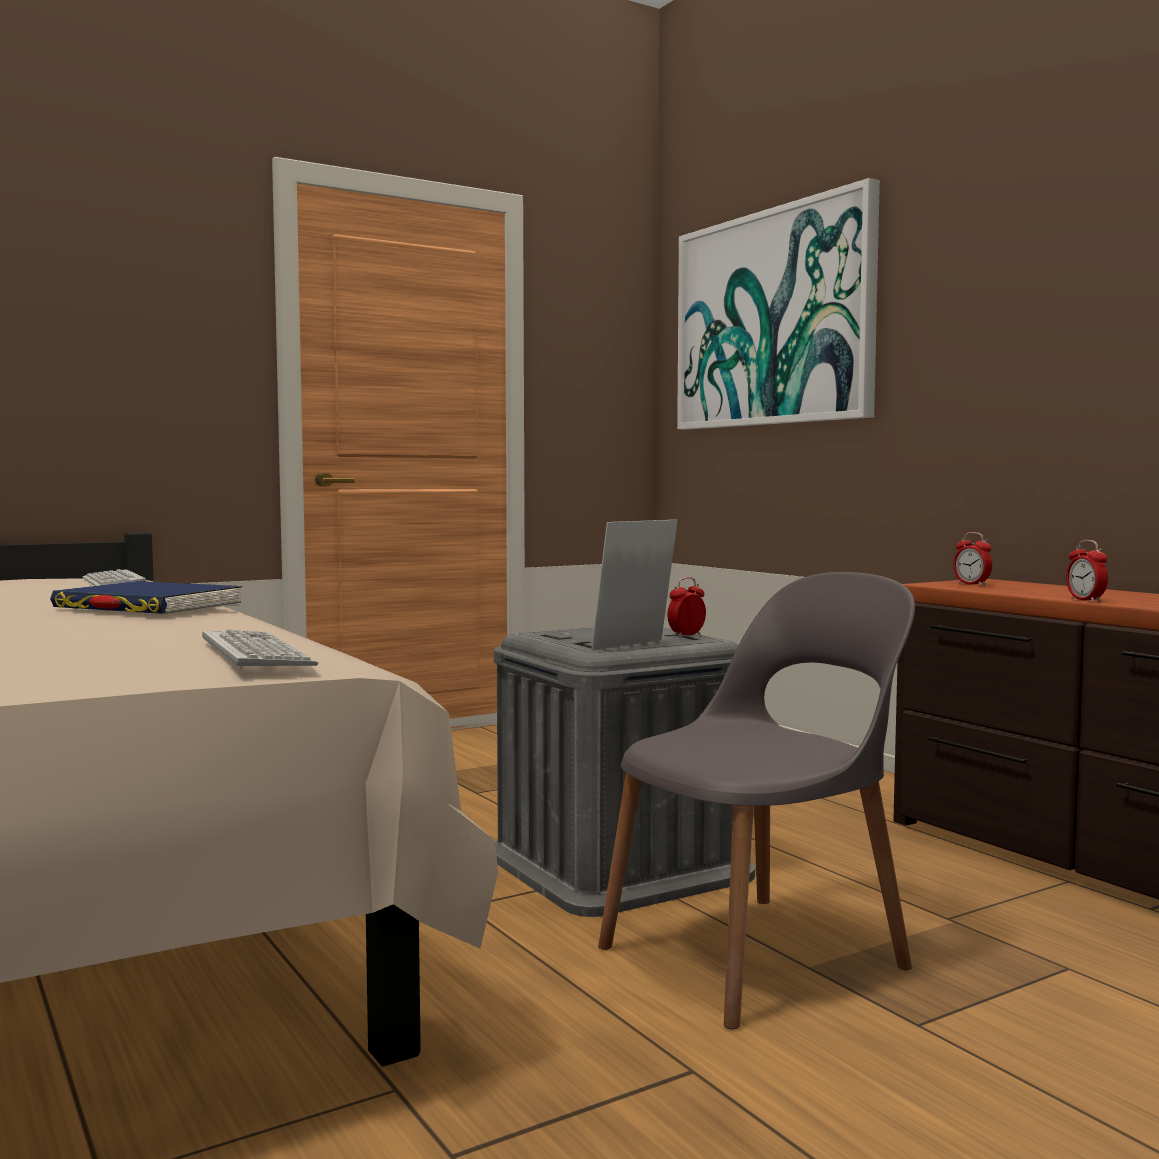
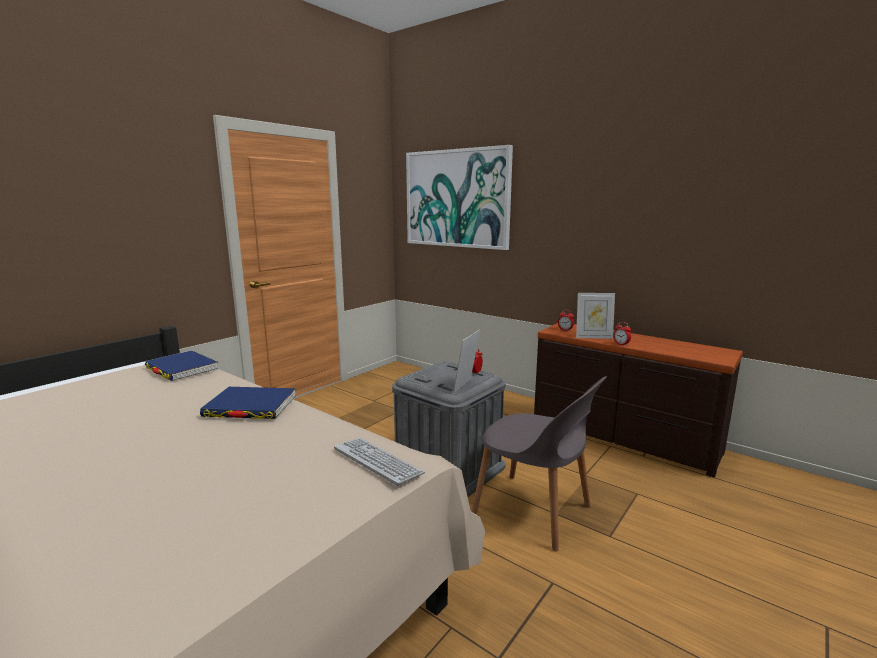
camera: 20 degrees left, 10 degrees up
keyboard [83,569,146,586] -> blue book [145,350,218,381]
grey chair [598,572,915,1029] -> grey chair turned 90 degrees clockwise [472,376,607,551]
none -> picture frame [576,293,615,339]

